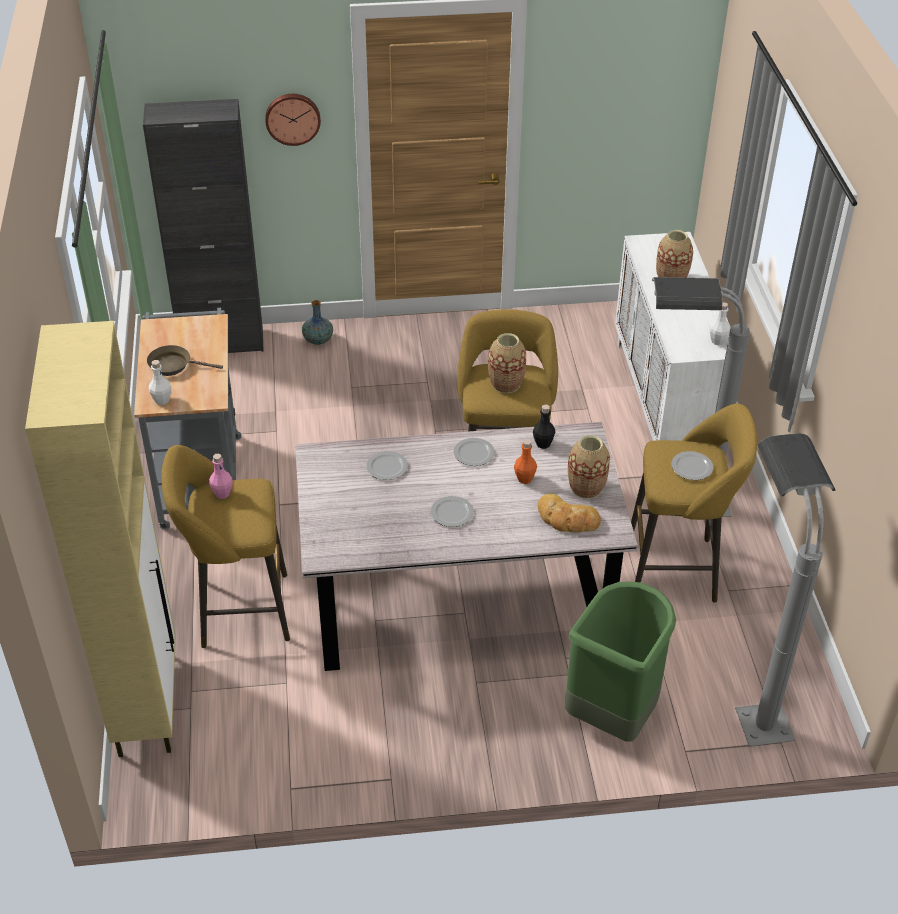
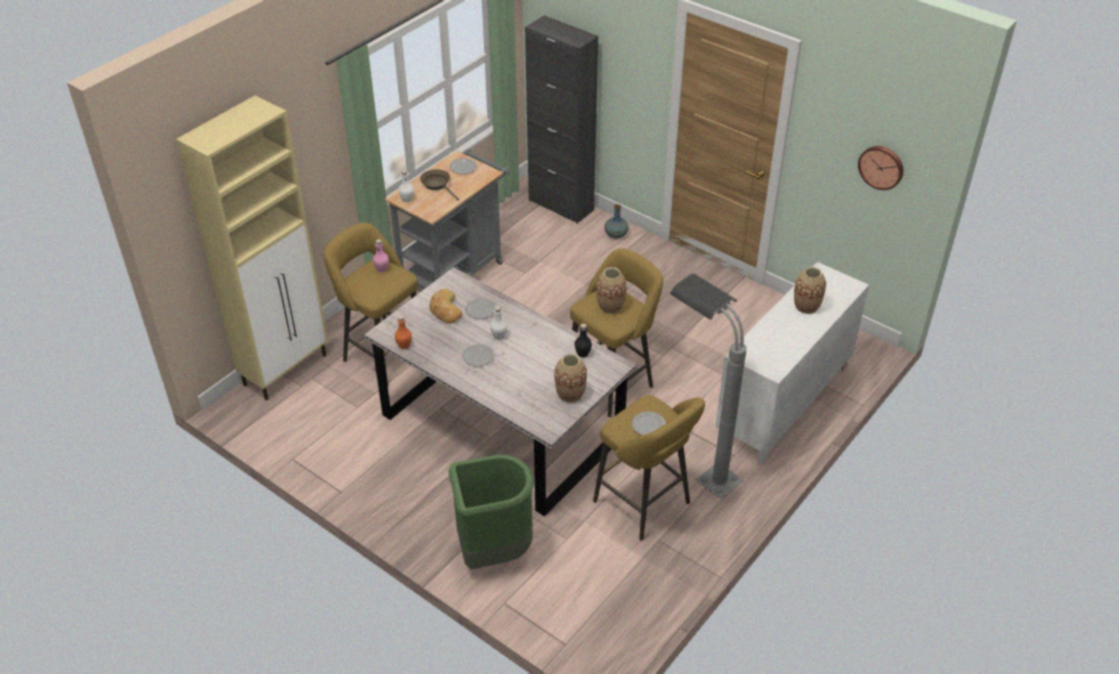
camera: 45 degrees right, 0 degrees up
wall clock [265,94,321,146] -> wall clock moved to [858,146,903,190]
plate [453,438,495,466] -> plate moved to [450,158,477,174]
orange bottle [514,439,537,484] -> orange bottle moved to [395,315,412,349]
bread [538,493,601,533] -> bread moved to [429,289,462,324]
white bottle [709,302,730,345] -> white bottle moved to [490,306,507,340]
grey floor lamp [735,433,836,747] -> none

